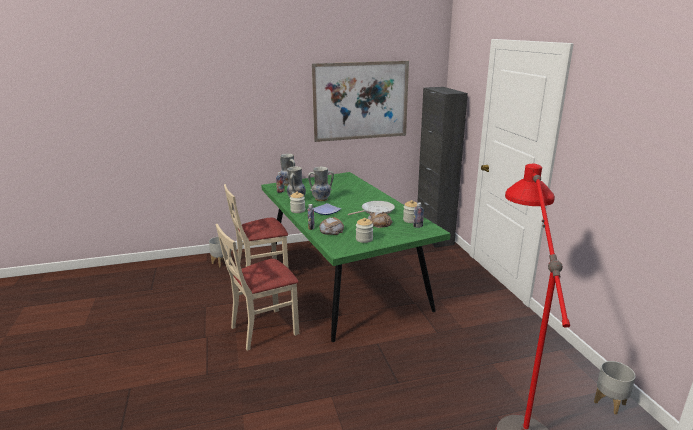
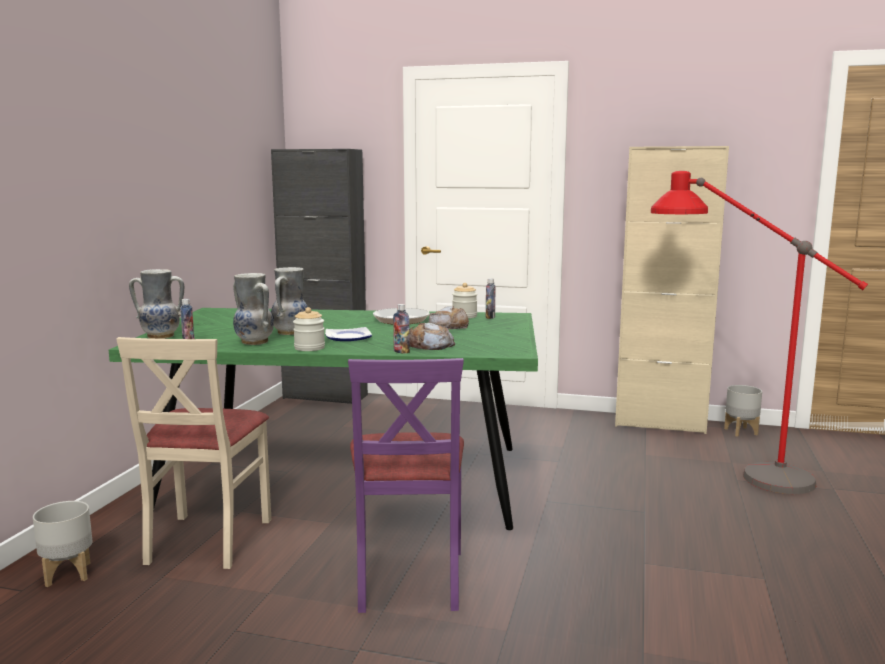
camera: 60 degrees left, 10 degrees down
beige chair [215,224,299,351] -> purple chair [348,358,464,613]
picture [312,61,409,142] -> none
jar [356,218,373,243] -> none
none -> beige cabinet [615,146,729,434]

